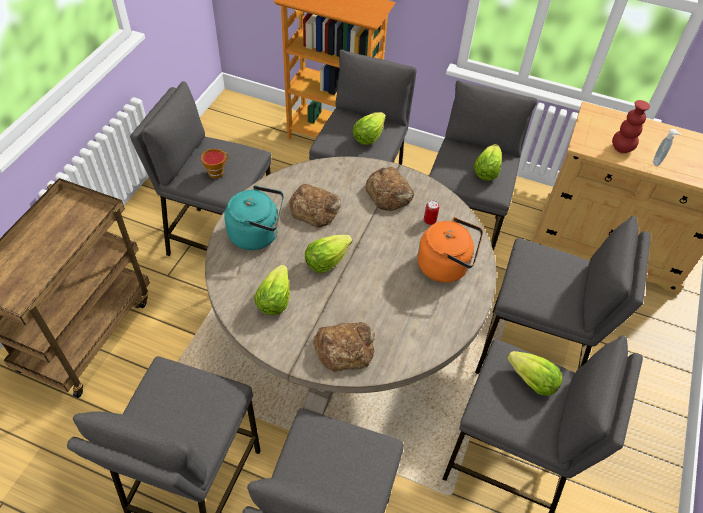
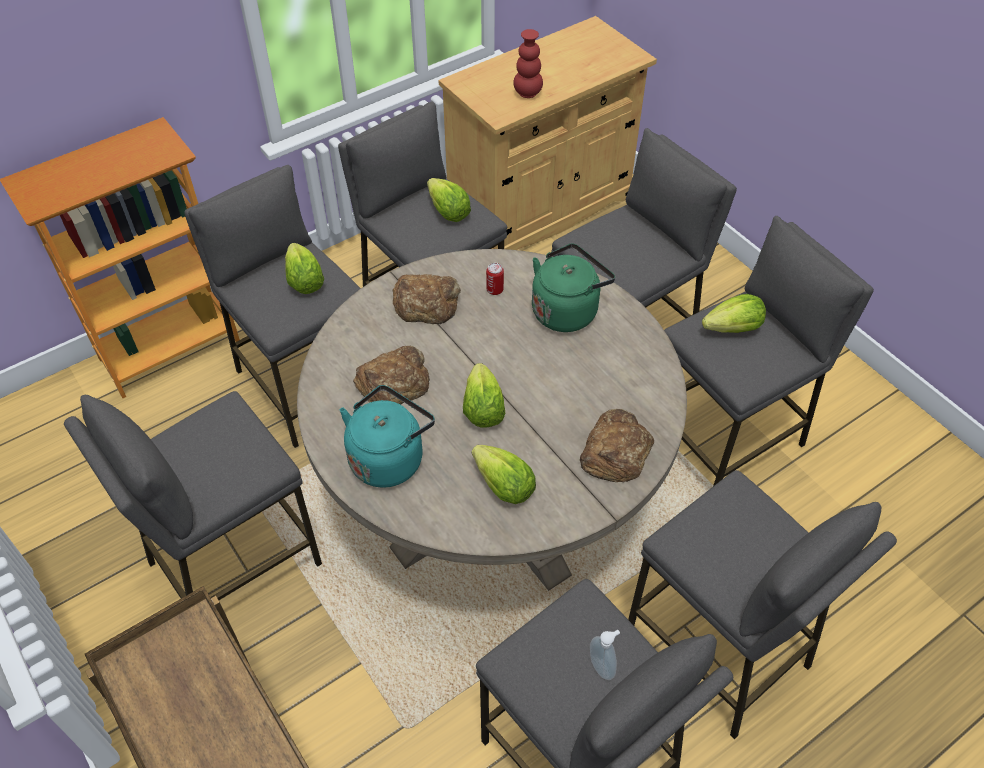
camera: 55 degrees left, 0 degrees up
cup [201,149,229,179] -> none
orange kettle [417,217,483,283] -> green kettle [532,243,615,332]
soap dispenser [653,129,681,166] -> soap dispenser moved to [590,630,620,680]

